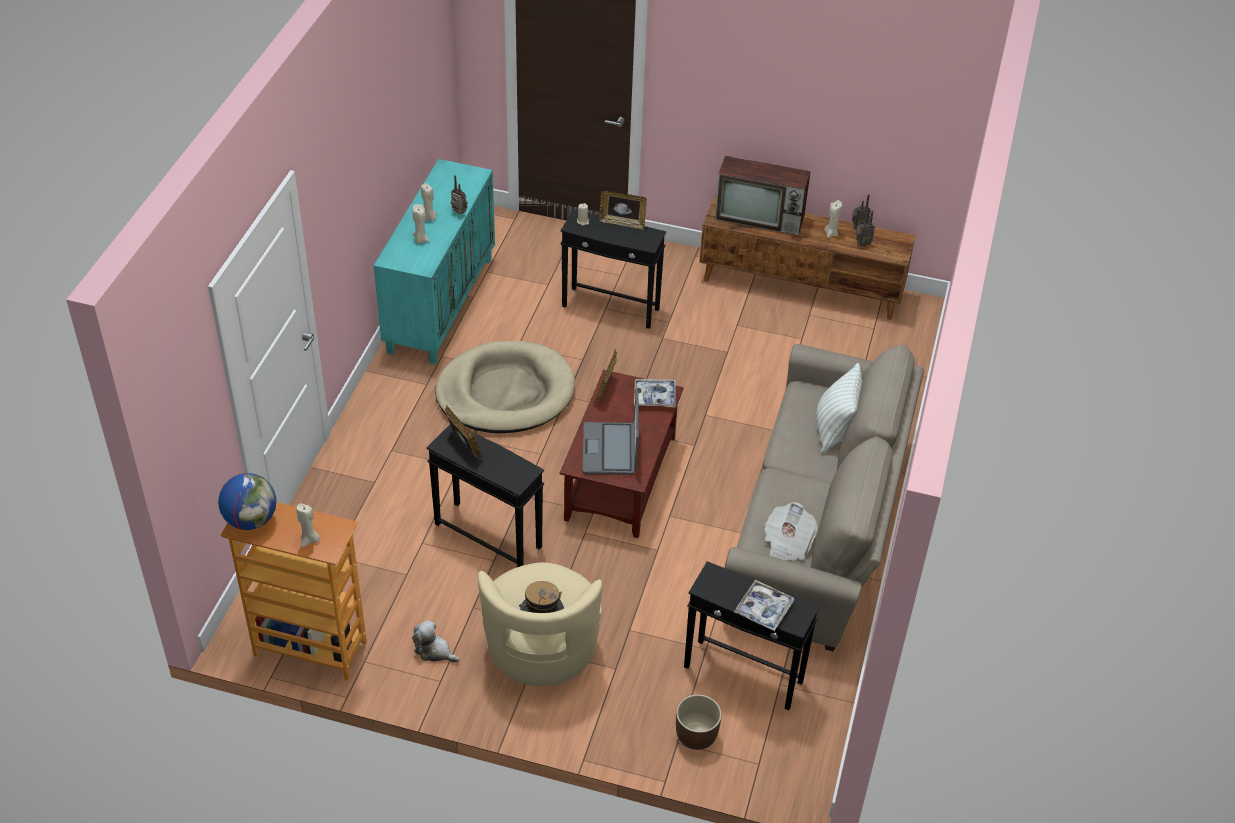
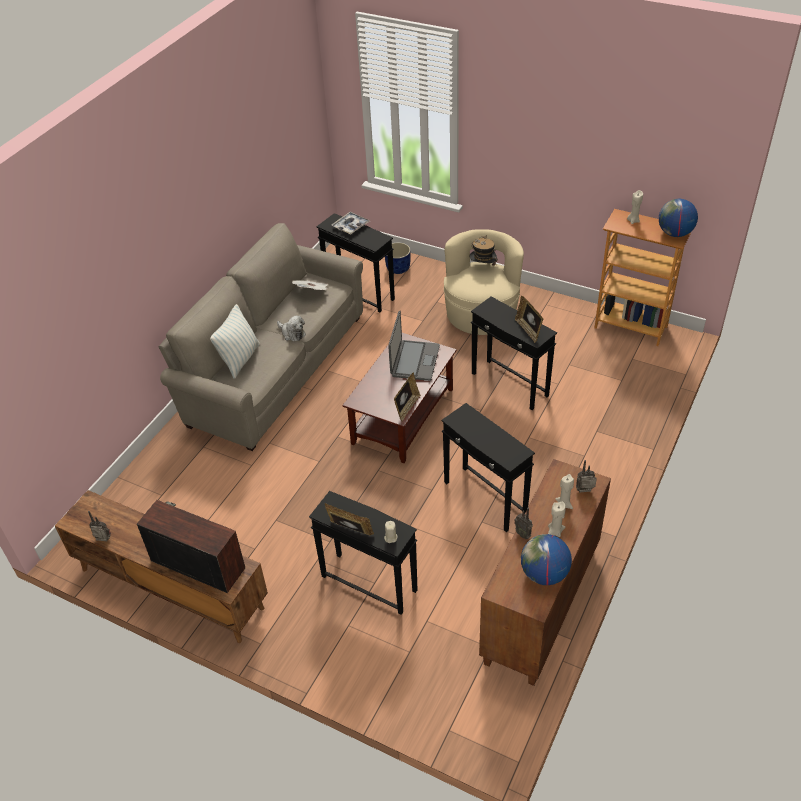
camera: 165 degrees left, 0 degrees up
turquoise cabinet [374,159,495,364] -> brown cabinet [479,459,611,686]
plush toy [412,620,460,663] -> plush toy moved to [277,315,306,341]
beige dog bed [435,341,575,433] -> black side table [441,403,535,532]
tray [634,379,676,407] -> none
brown planter [676,694,722,750] -> blue planter [385,242,410,274]
beige candle [824,200,842,238] -> none
radio [856,210,875,247] -> radio moved to [576,460,596,493]
none -> globe [521,534,572,585]

